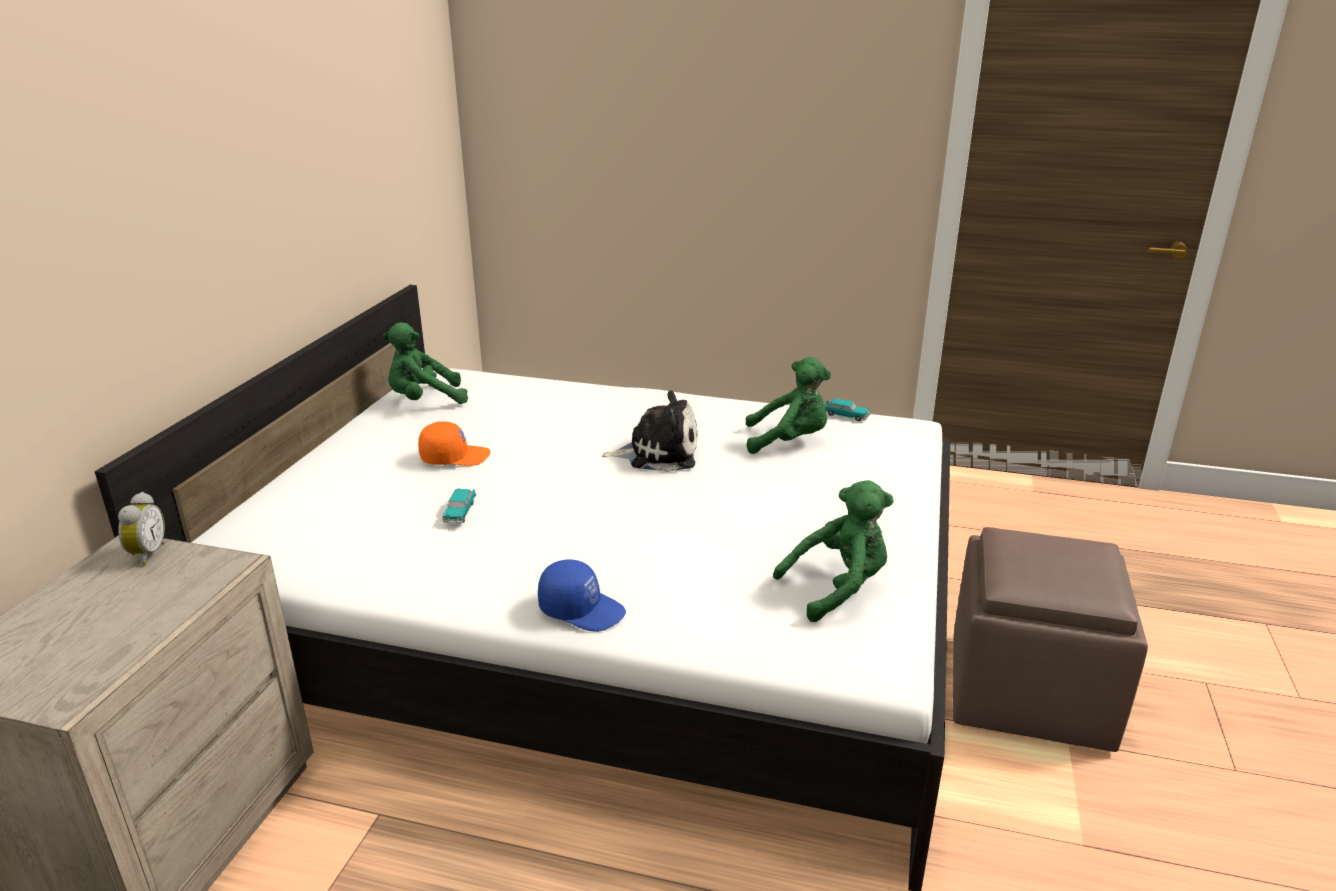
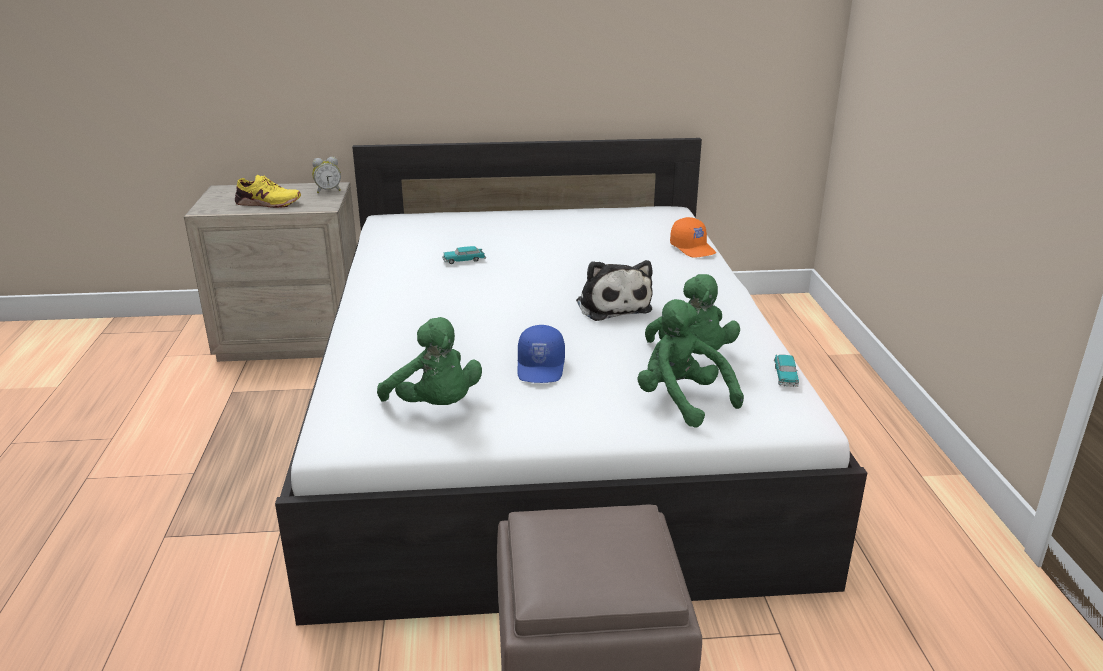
camera: 70 degrees right, 0 degrees up
green plush toy [382,322,468,404] -> green plush toy moved to [638,299,744,428]
orange cap [418,421,490,466] -> orange cap moved to [670,217,716,258]
blue cap [538,559,626,632] -> blue cap moved to [517,325,565,383]
none -> yellow shoe [235,175,301,208]

